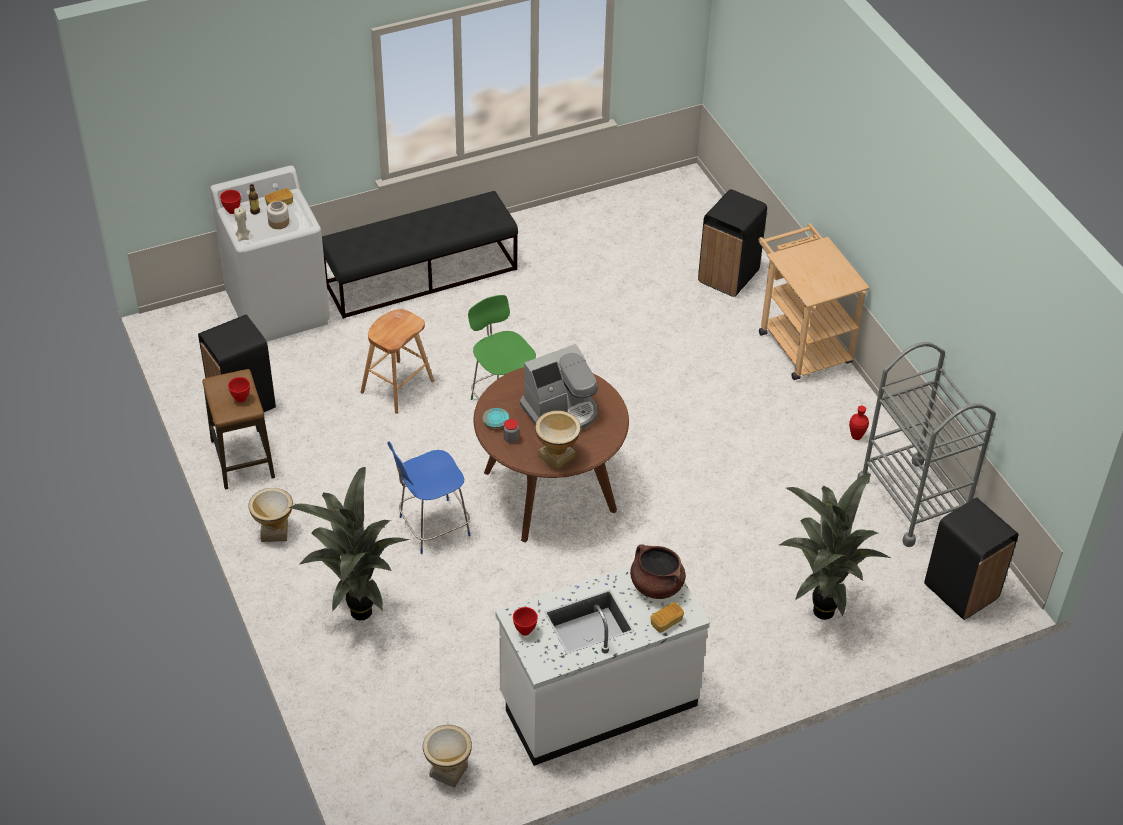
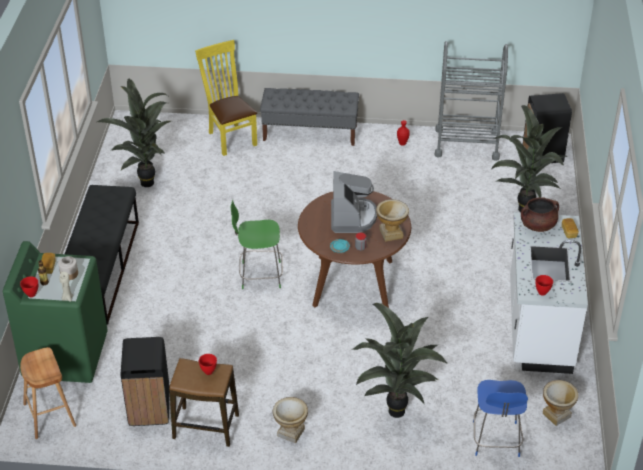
camera: 60 degrees left, 5 degrees down
white washing machine [210,165,330,341] -> green washing machine [3,241,107,383]
brown stool [360,309,434,414] -> brown stool moved to [20,347,76,439]
blue chair [387,441,471,554] -> blue chair moved to [473,380,528,457]
black trash can [698,189,767,297] -> yellow chair [195,40,257,156]
beige cart [759,223,870,380] -> grey bench [260,88,359,146]
none -> potted plant [97,78,171,187]

